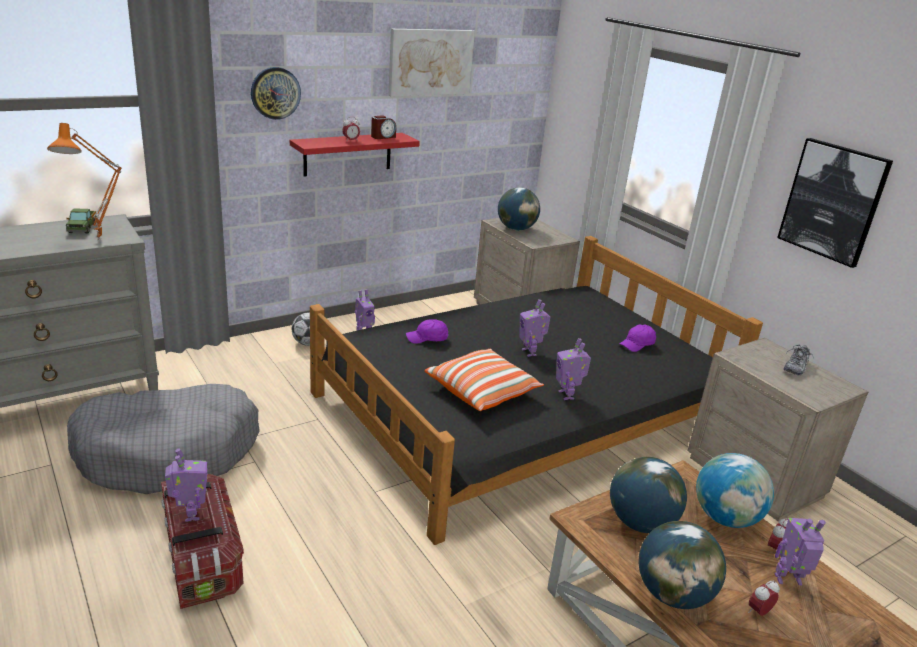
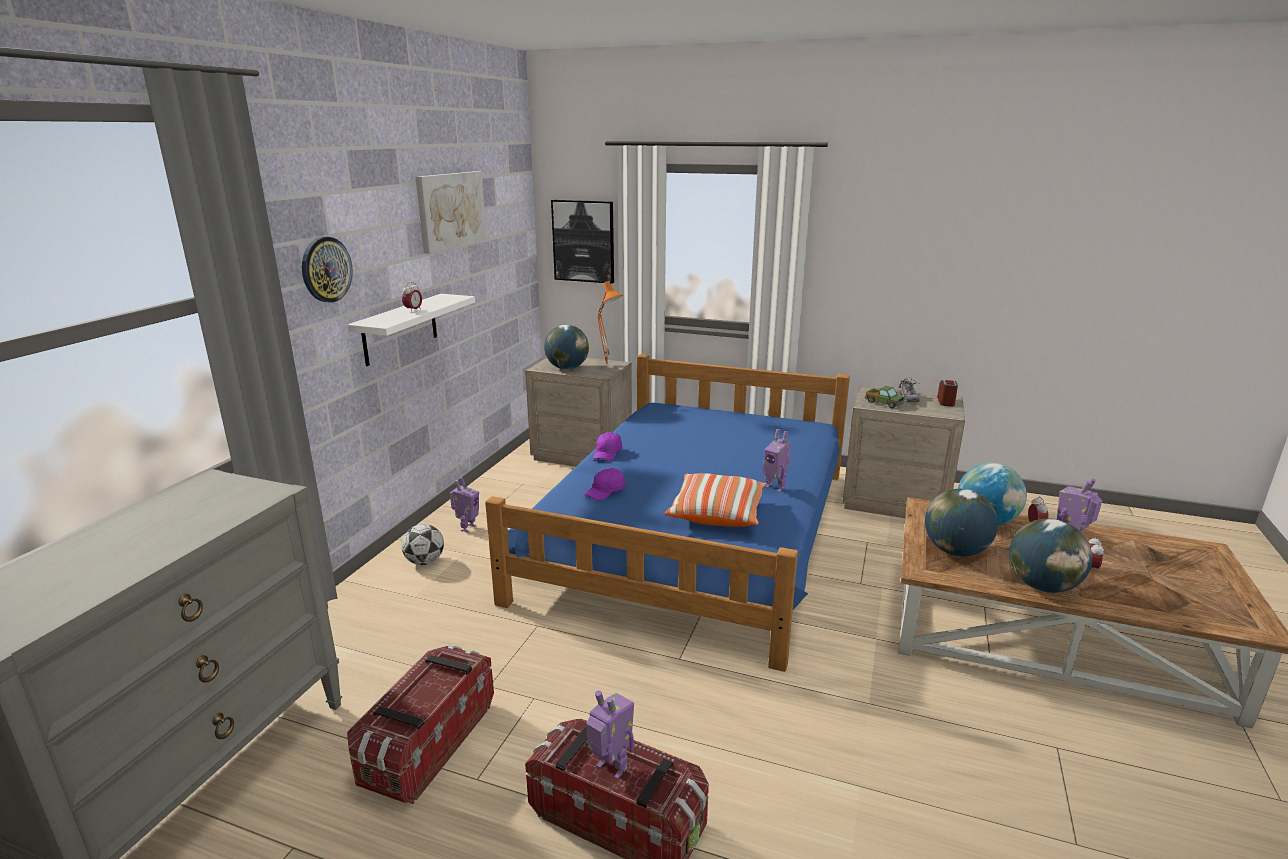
camera: 35 degrees left, 5 degrees down
orange table lamp [47,123,122,240] -> orange table lamp moved to [597,281,623,365]
toy truck [66,208,96,234] -> toy truck moved to [865,386,905,408]
grey dog bed [67,384,260,494] -> storage box [347,645,494,804]
red shelf [290,133,420,177] -> white shelf [347,294,475,366]
black bed [310,236,763,545] -> blue bed [485,354,850,672]
alarm clock [371,115,396,139] -> alarm clock moved to [937,380,958,406]
toy robot [519,299,550,357] -> none
purple cap [619,324,656,352] -> purple cap moved to [593,432,622,461]
picture [777,138,893,268] -> picture moved to [551,200,614,284]

